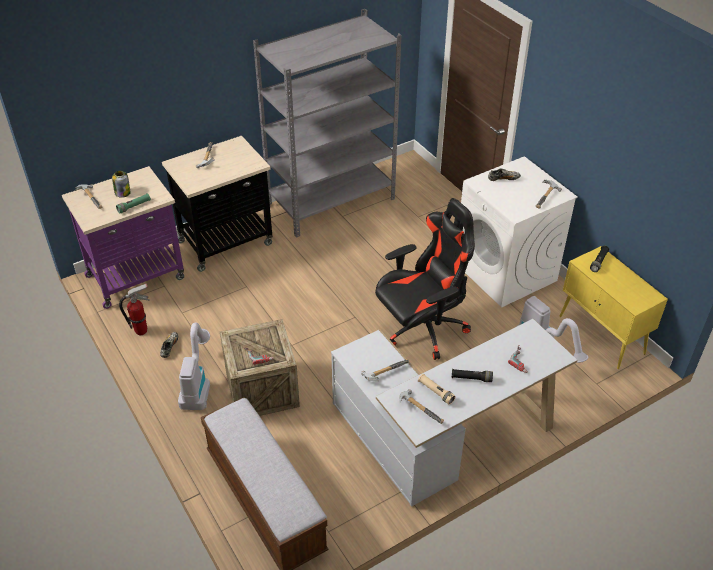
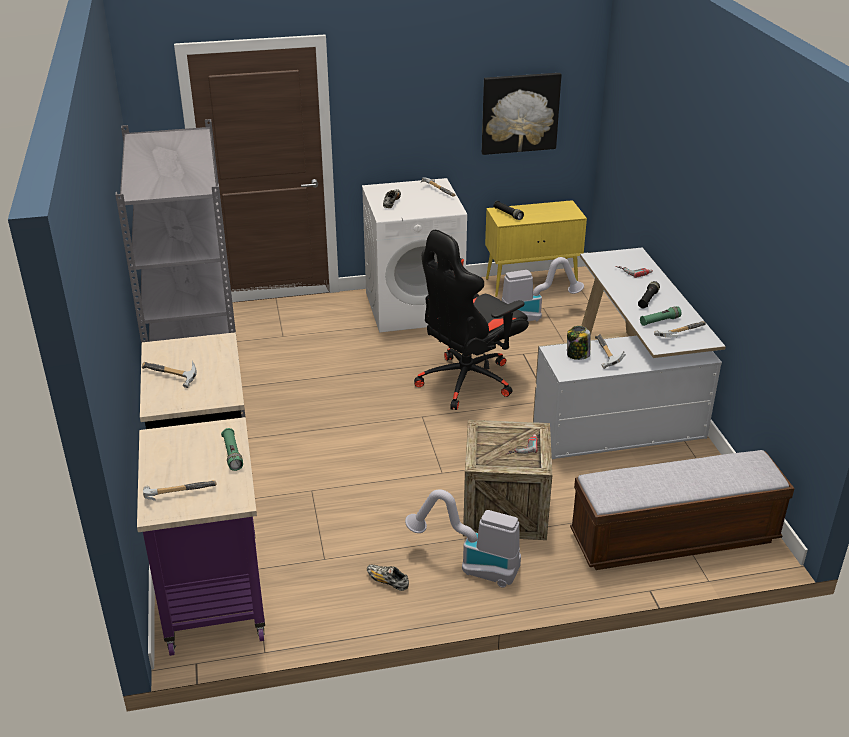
camera: 70 degrees left, 10 degrees down
jar [112,171,131,198] -> jar moved to [567,326,591,360]
fire extinguisher [119,284,150,335] -> none
black office chair [375,198,475,360] -> black office chair turned 120 degrees counterclockwise [414,230,529,410]
beige flashlight [418,374,456,405] -> green flashlight [640,306,682,326]
none -> picture [482,73,562,155]

